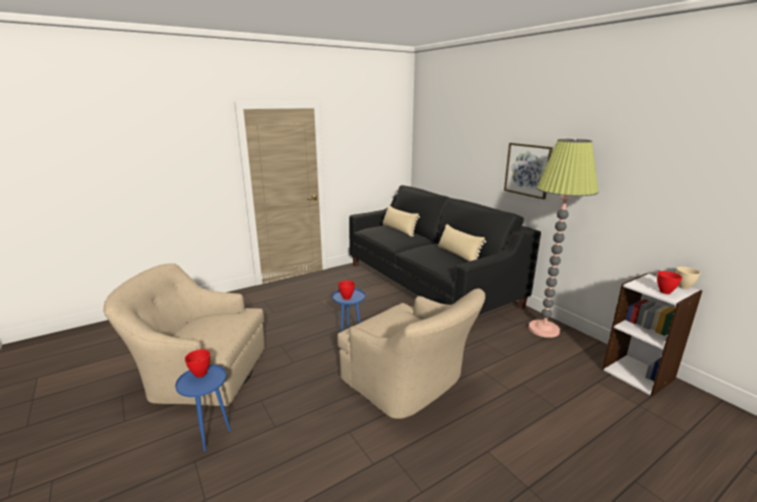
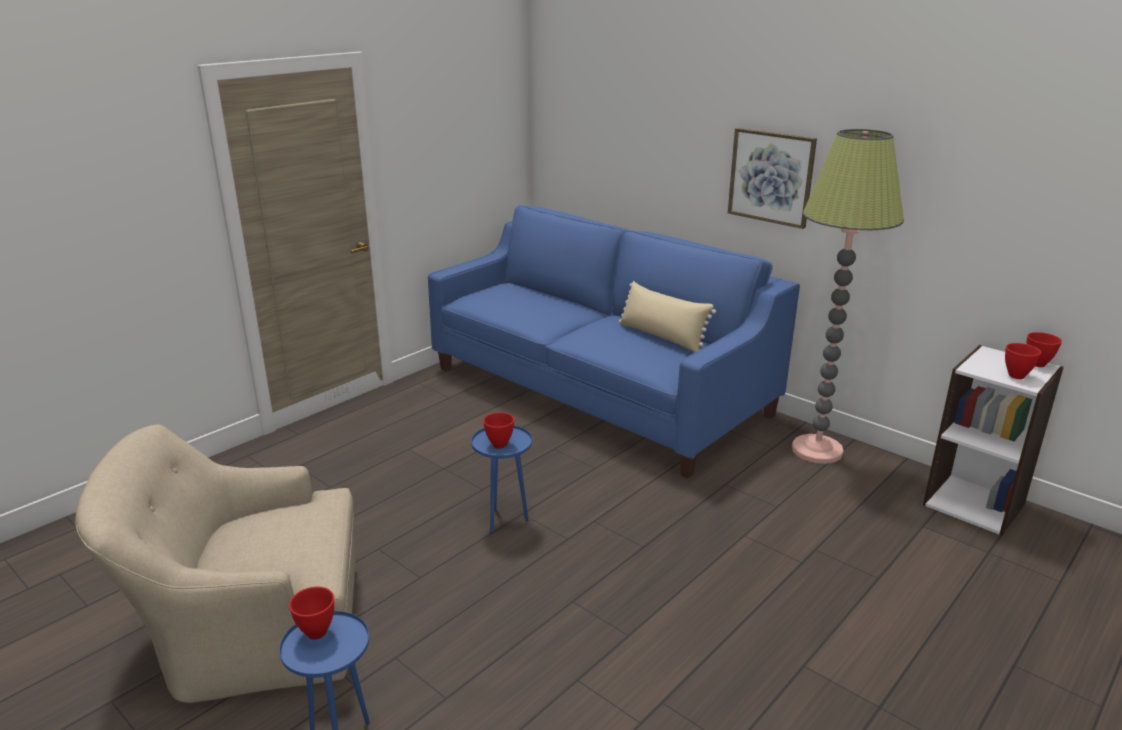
camera: 15 degrees left, 5 degrees up
beige armchair [337,289,485,419] -> none
black sofa [349,185,541,315] -> blue sofa [428,205,800,478]
beige pillow [382,205,420,237] -> none
beige bowl [676,267,701,289] -> red bowl [1026,332,1062,367]

